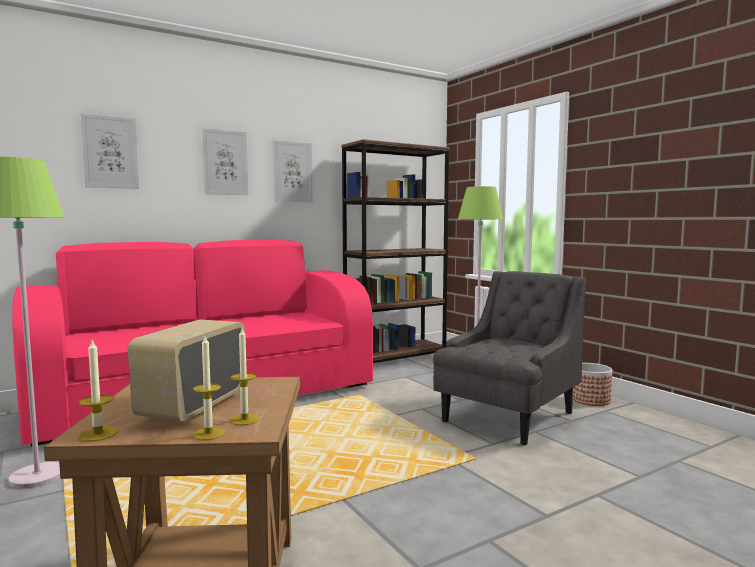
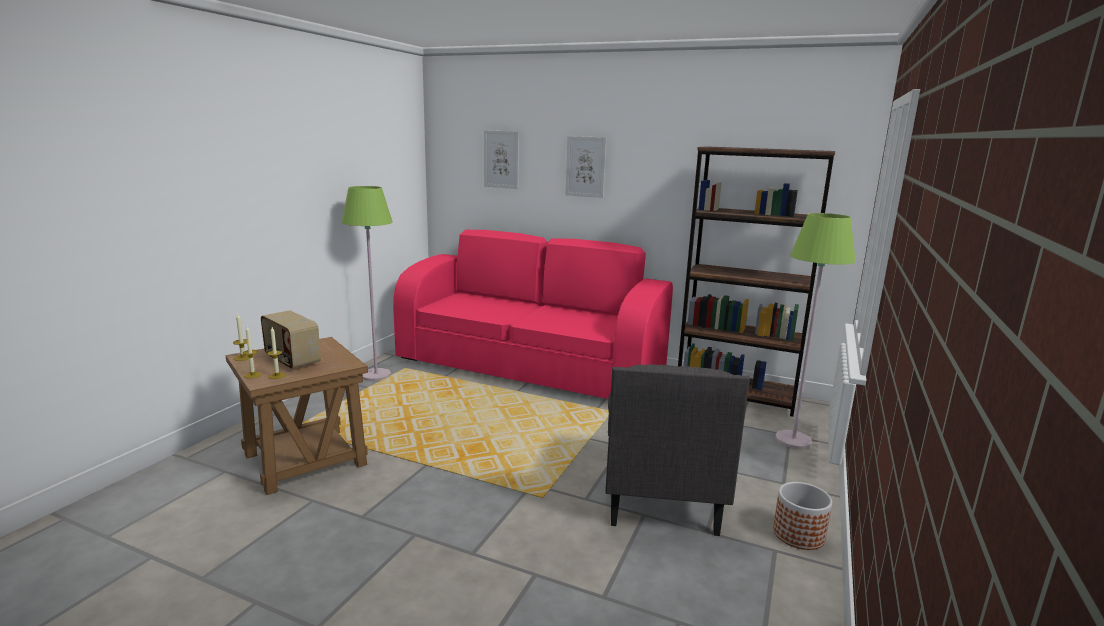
camera: 55 degrees right, 10 degrees up
radio [128,319,245,423] -> radio turned 120 degrees counterclockwise [261,310,321,370]
picture [273,140,313,202] -> none
grey armchair [433,271,586,445] -> grey armchair turned 90 degrees clockwise [605,364,750,536]

